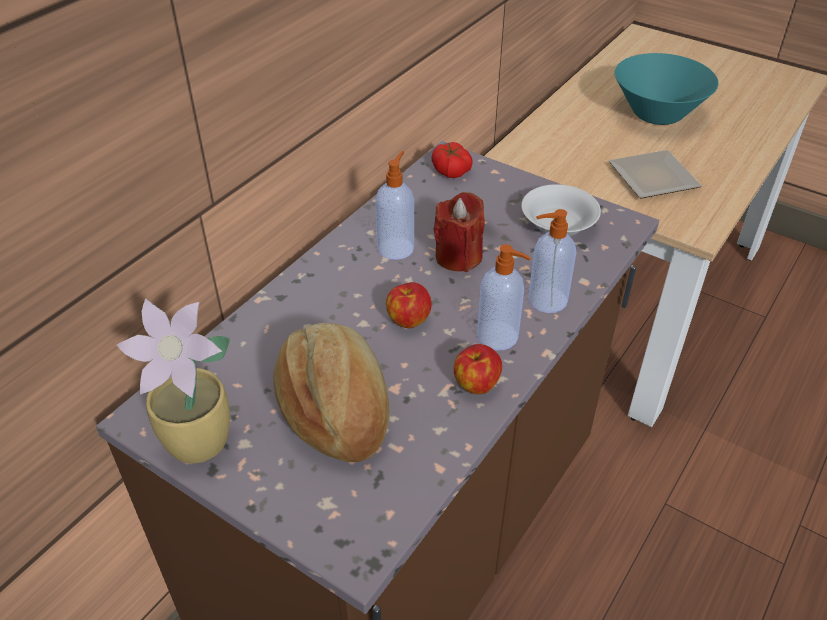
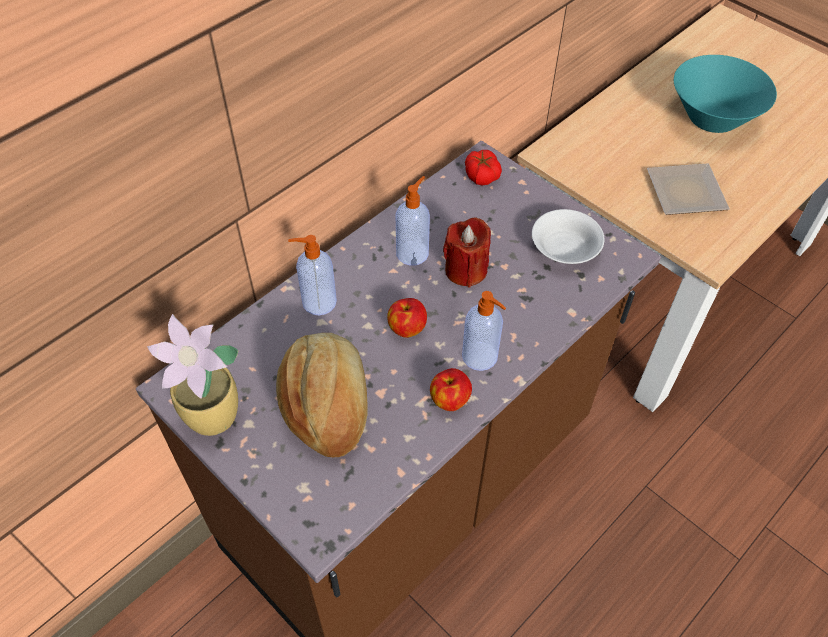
camera: 10 degrees right, 10 degrees up
soap dispenser [528,209,576,313] -> soap dispenser moved to [288,235,337,315]

